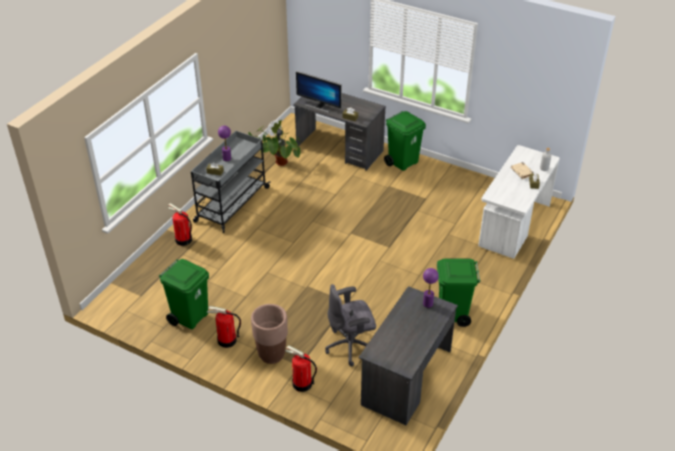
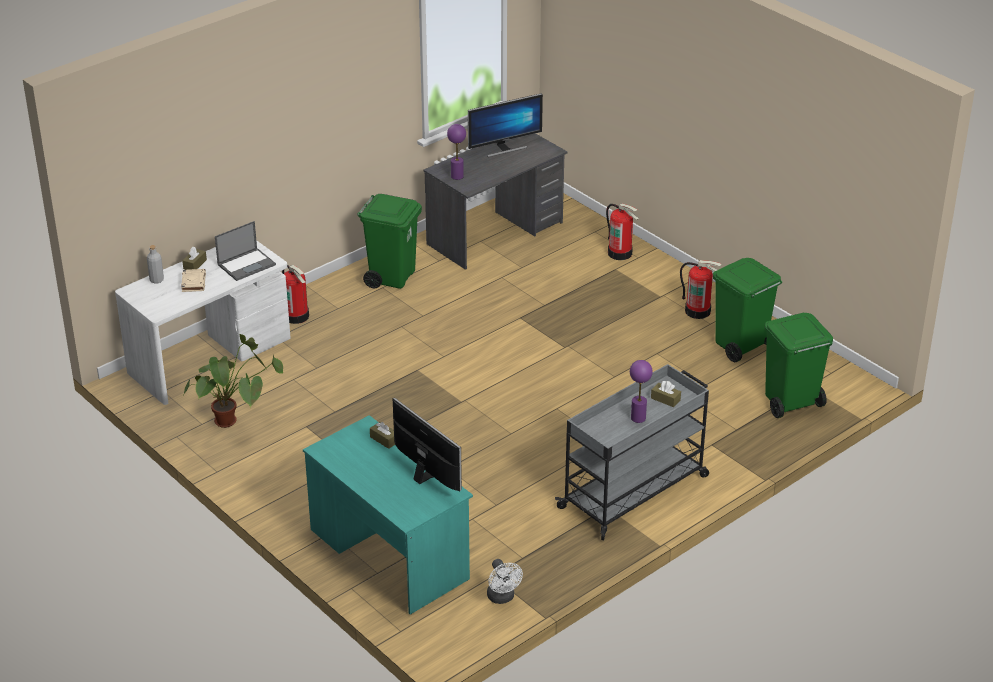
camera: 160 degrees left, 5 degrees down
fire extinguisher [168,203,192,246] -> fire extinguisher moved to [282,265,309,324]
potted plant [248,120,301,166] -> potted plant moved to [184,334,283,428]
brown planter [251,304,288,364] -> none
grey desk [293,93,386,171] -> turquoise desk [303,415,473,615]
grey office chair [325,284,376,367] -> none
green trash can [384,111,426,171] -> green trash can moved to [765,313,833,418]
none -> laptop [215,221,276,281]
none -> monitor [468,93,543,157]

